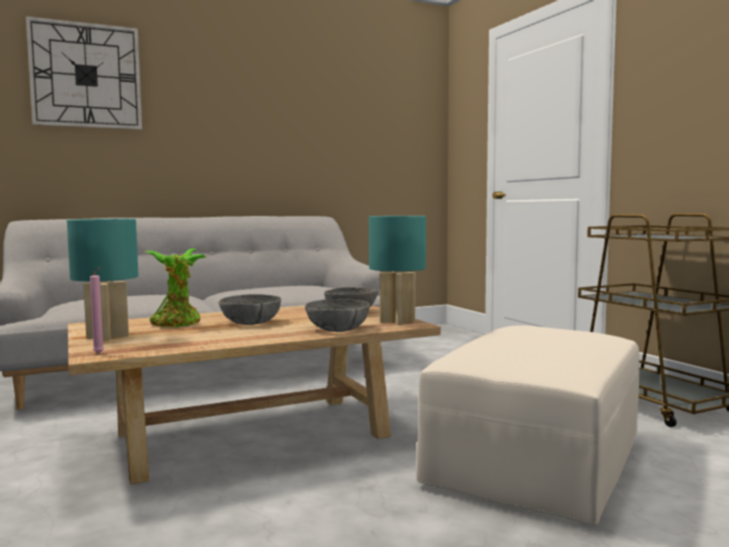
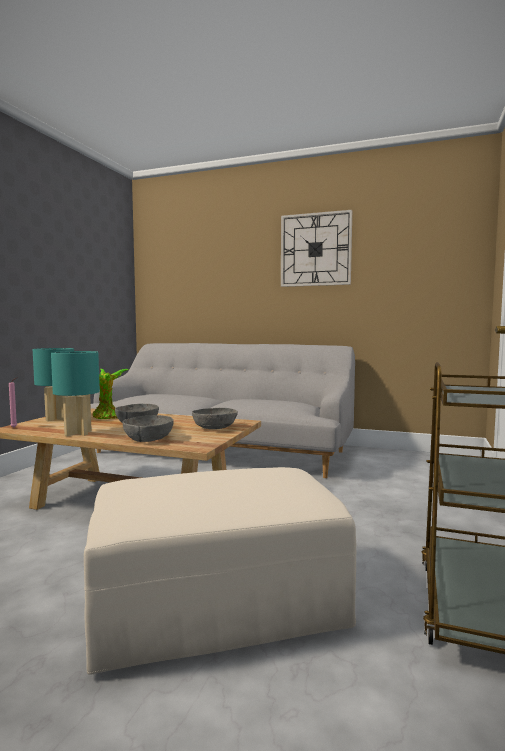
camera: 45 degrees right, 0 degrees up
wall clock [26,16,142,130] -> wall clock moved to [281,210,352,287]
turquoise table lamp [369,216,426,325] -> turquoise table lamp moved to [51,351,100,436]

